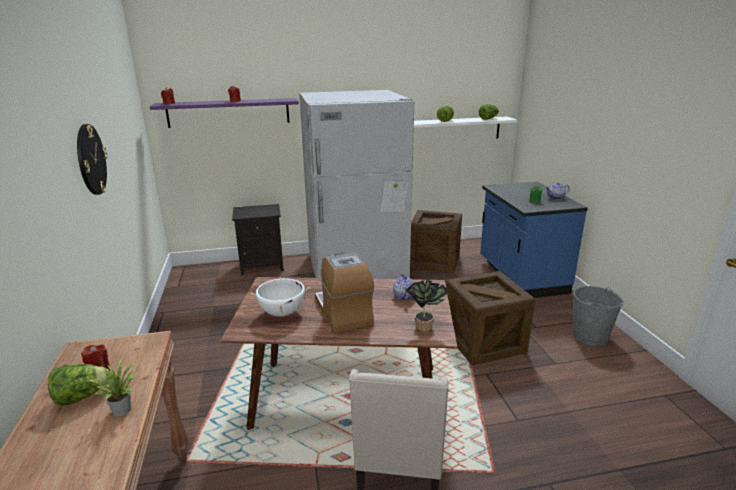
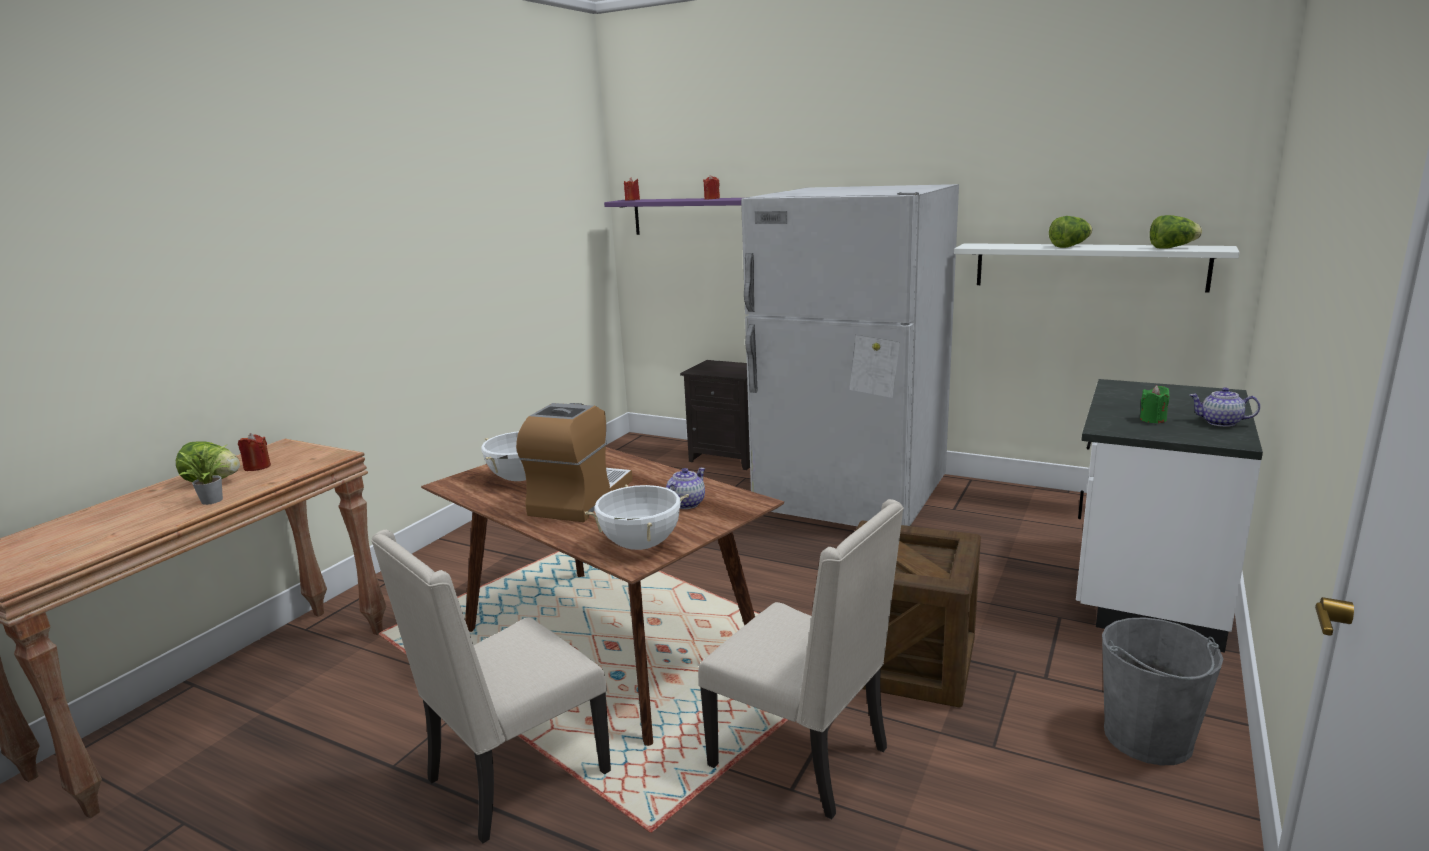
camera: 40 degrees right, 5 degrees down
wall clock [77,124,107,195] -> none
potted plant [406,280,449,332] -> white cooking pot [585,484,689,550]
crate [410,210,462,273] -> none
blue counter [480,181,588,298] -> white counter [1076,379,1263,653]
none -> beige chair [698,499,904,819]

